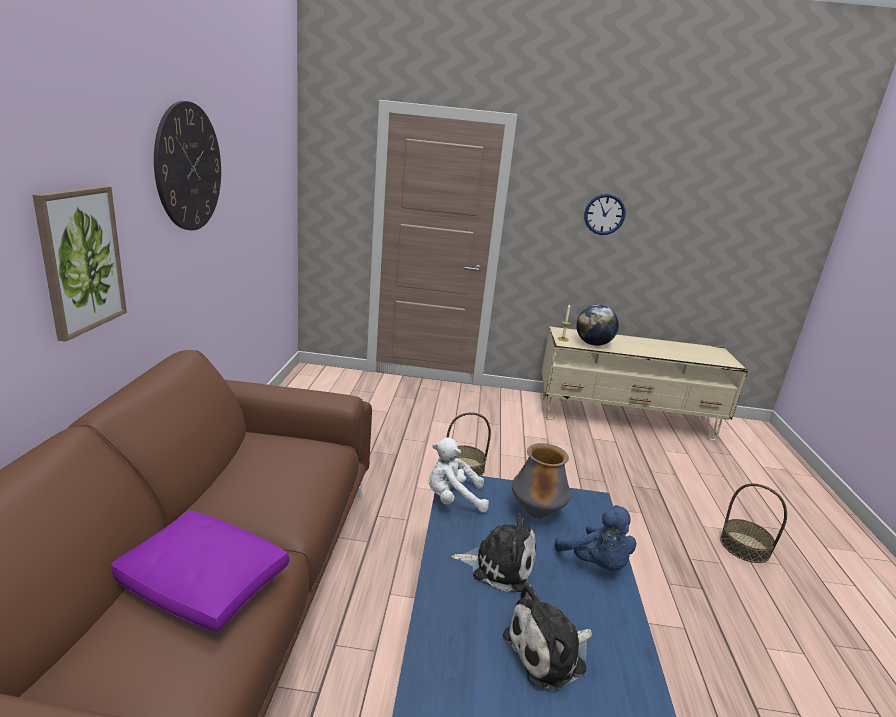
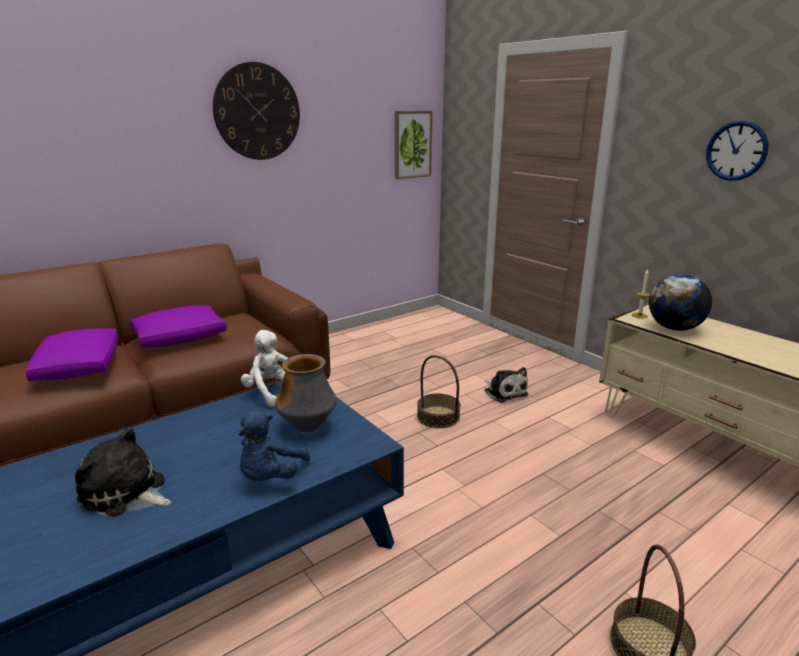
camera: 50 degrees right, 0 degrees up
picture [32,186,127,342] -> picture moved to [395,111,433,179]
plush toy [451,513,536,592] -> plush toy moved to [485,367,528,403]
none -> purple pillow [130,305,227,348]

